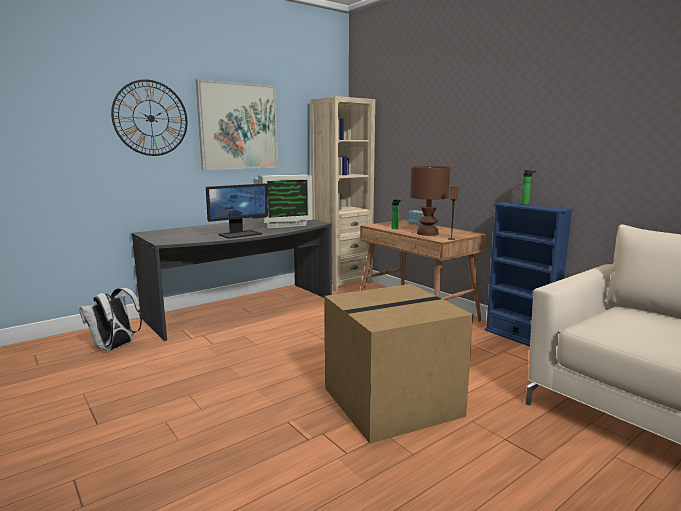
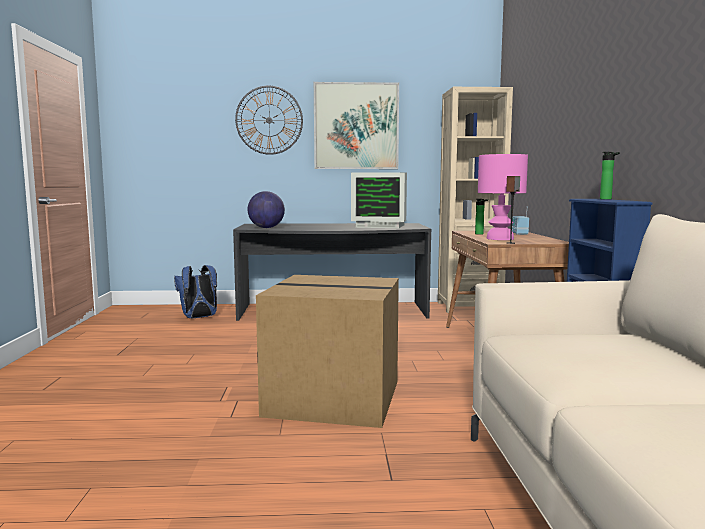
camera: 35 degrees right, 5 degrees down
white backpack [79,288,142,351] -> blue backpack [174,265,217,318]
monitor [206,183,268,239] -> none
brown table lamp [410,166,450,236] -> pink table lamp [478,154,528,240]
none -> globe [248,191,285,228]

